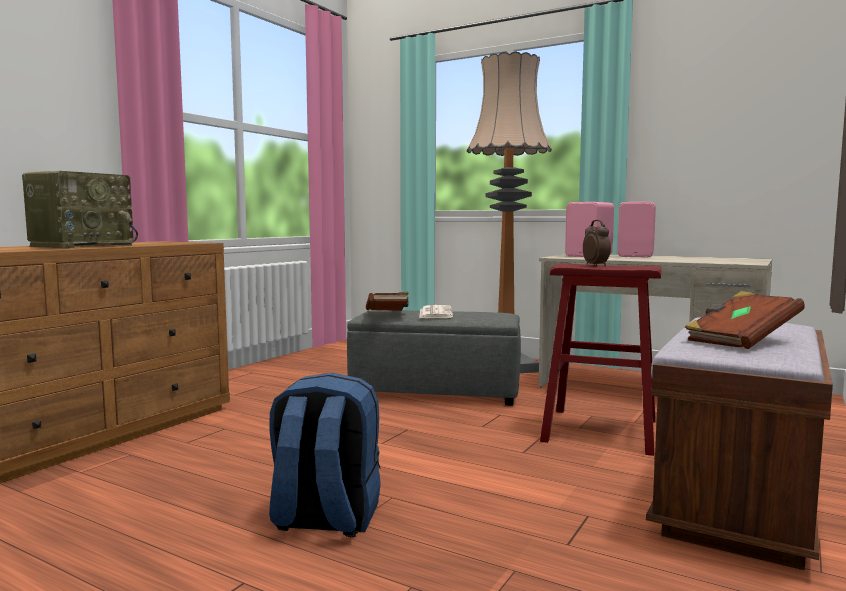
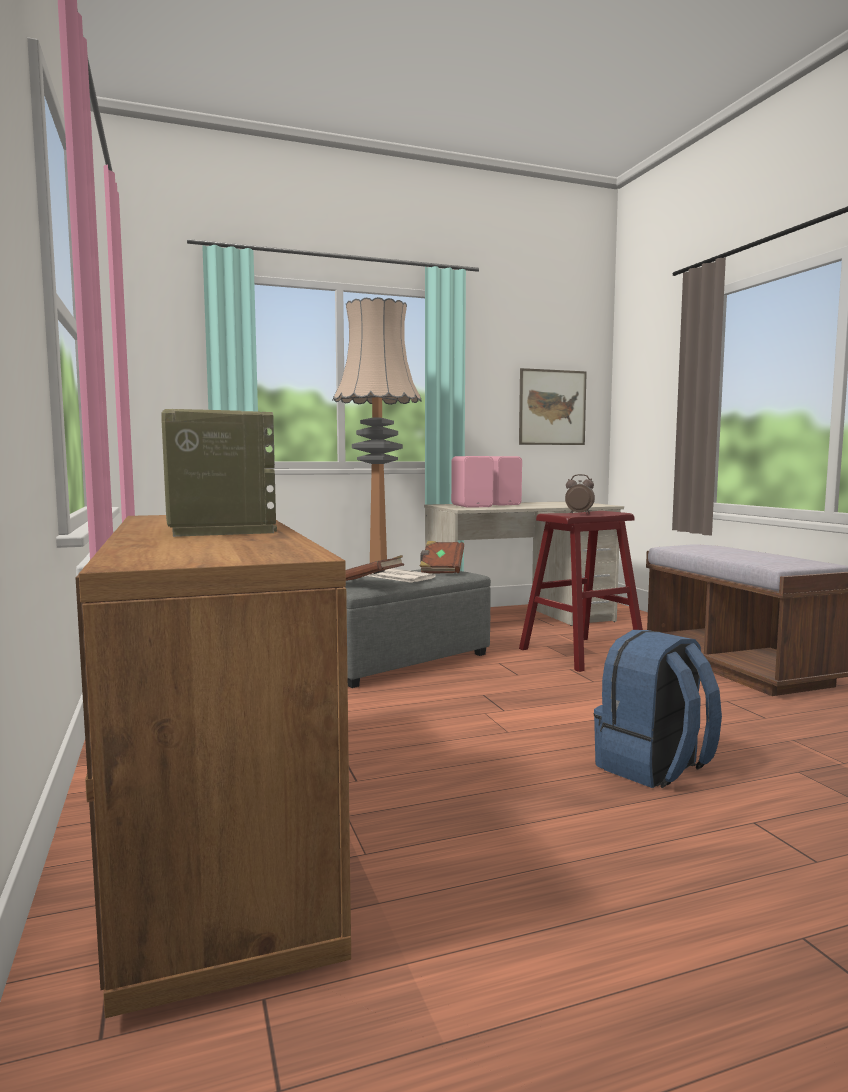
camera: 50 degrees left, 0 degrees up
brown book [685,291,805,349] -> brown book moved to [420,541,464,574]
none -> picture [519,368,587,445]

